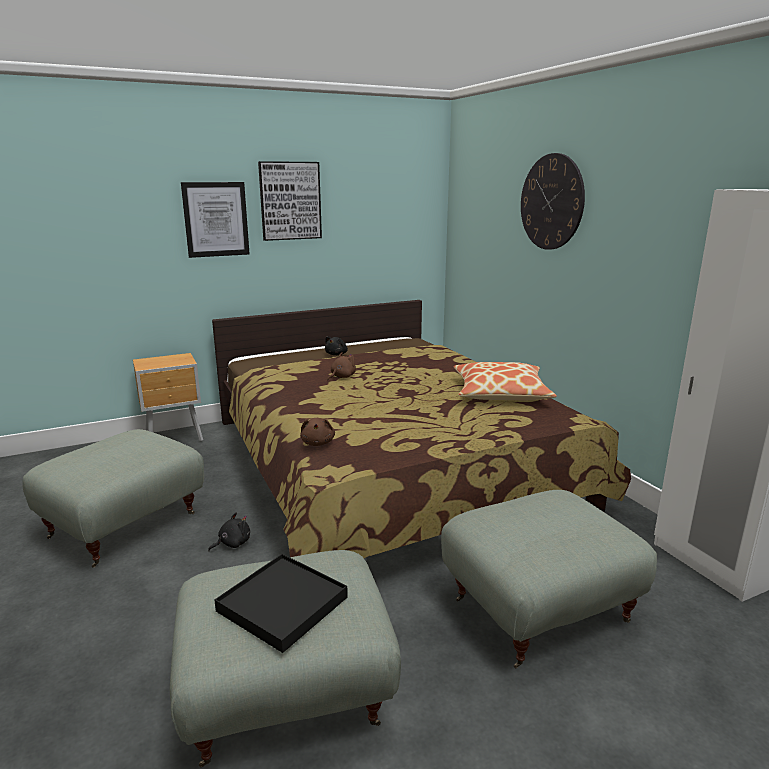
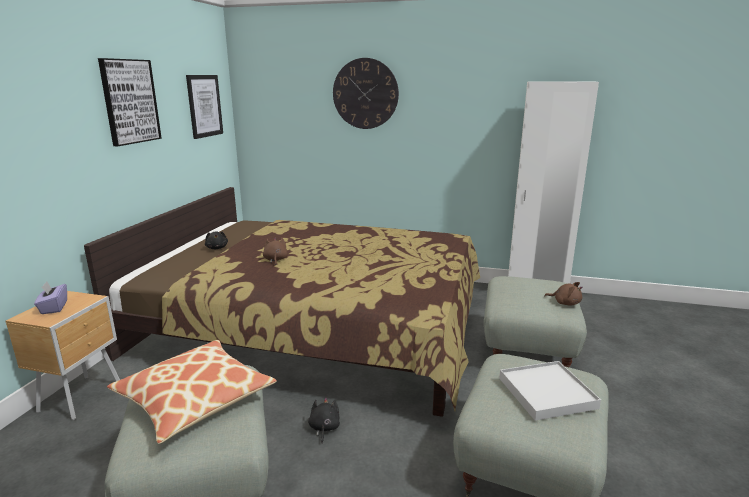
camera: 50 degrees left, 0 degrees up
picture [181,182,250,258] -> picture moved to [186,75,223,139]
black tray [215,554,348,653] -> white tray [499,361,601,421]
brown plush toy [300,418,335,446] -> brown plush toy moved to [544,282,583,305]
pillow [454,362,557,400] -> pillow moved to [107,340,277,444]
none -> purple tissue box [34,281,67,314]

